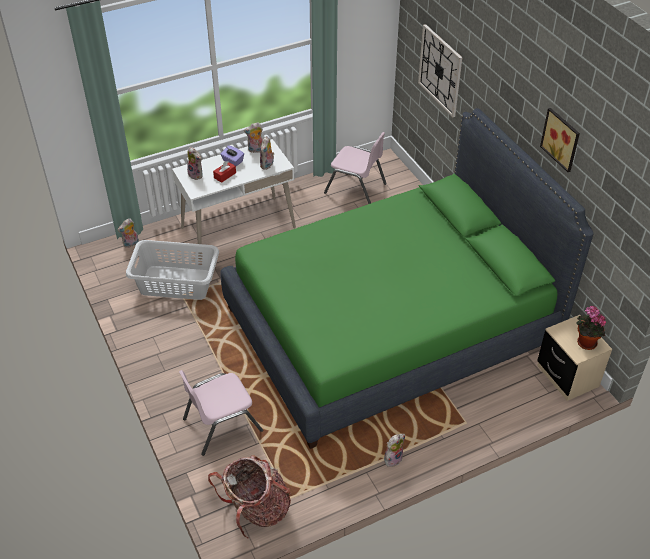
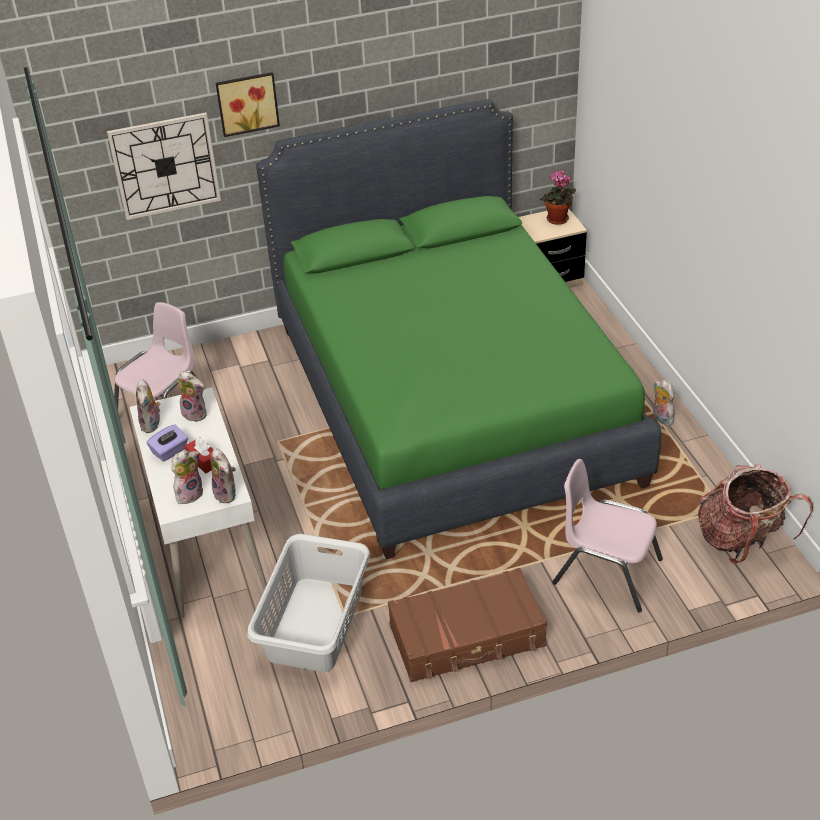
camera: 80 degrees left, 5 degrees down
plush toy [118,218,139,248] -> plush toy moved to [211,448,236,503]
pink chair [179,370,263,456] -> pink chair turned 135 degrees clockwise [552,459,663,612]
picture [540,108,580,172] -> picture moved to [216,72,280,137]
none -> brown suitcase [388,568,547,682]

